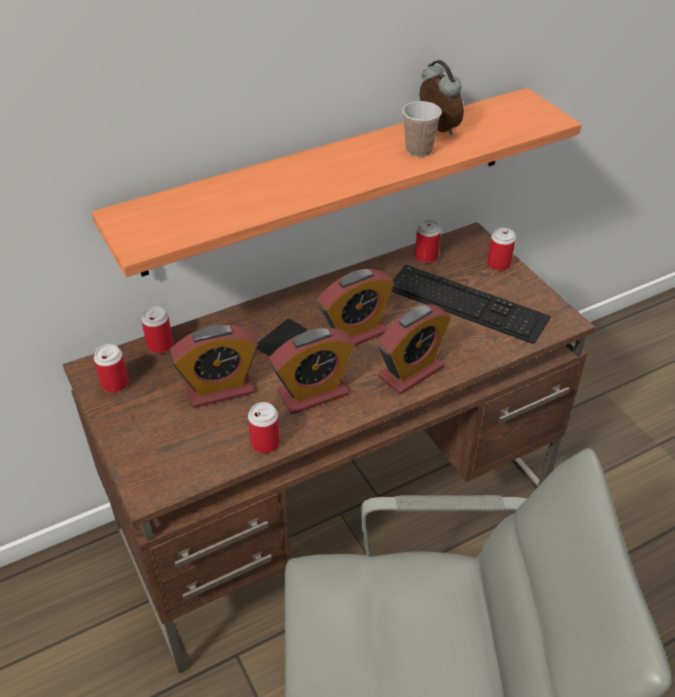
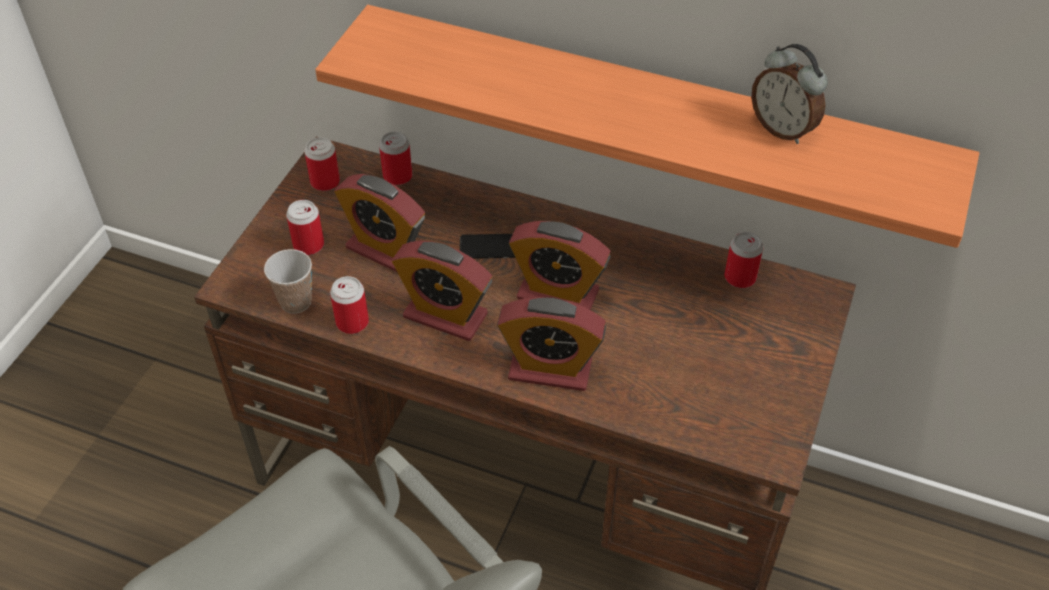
camera: 50 degrees right, 5 degrees up
keyboard [391,264,550,344] -> none
cup [402,101,442,157] -> cup moved to [264,249,312,314]
alarm clock [420,60,464,135] -> alarm clock turned 120 degrees clockwise [751,44,828,144]
can [487,228,516,271] -> can moved to [286,200,324,255]

